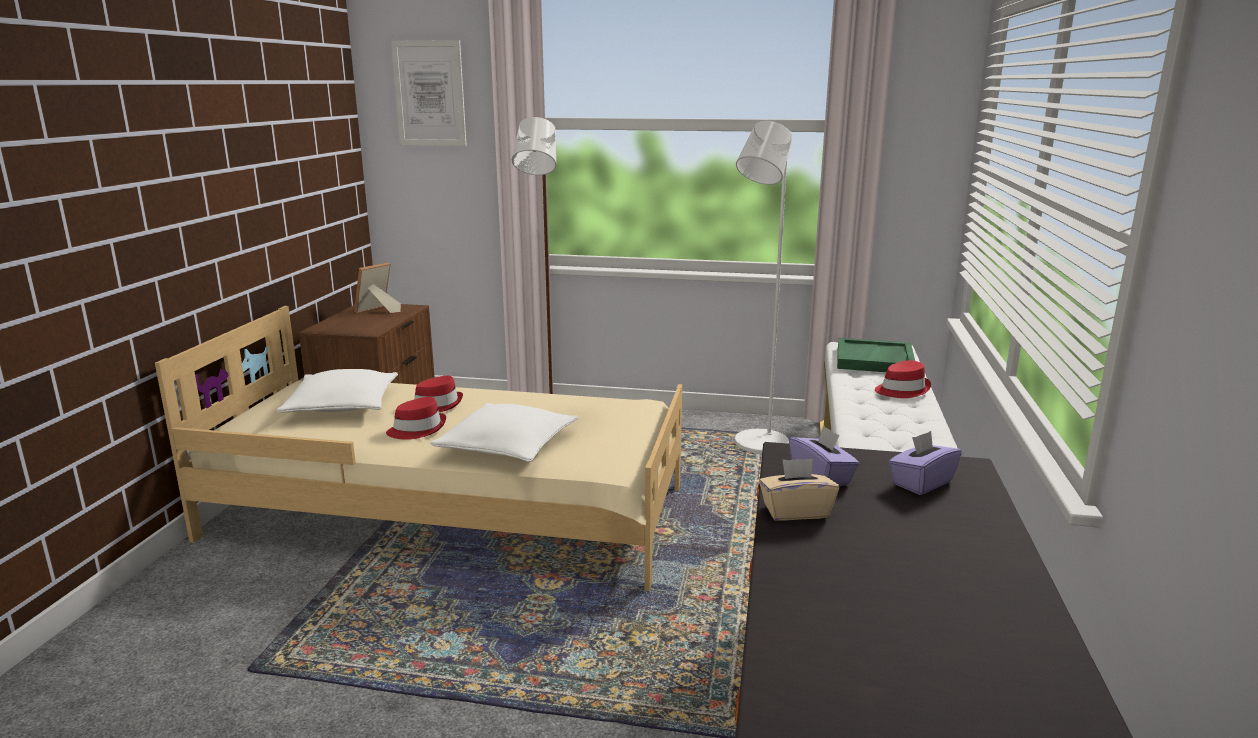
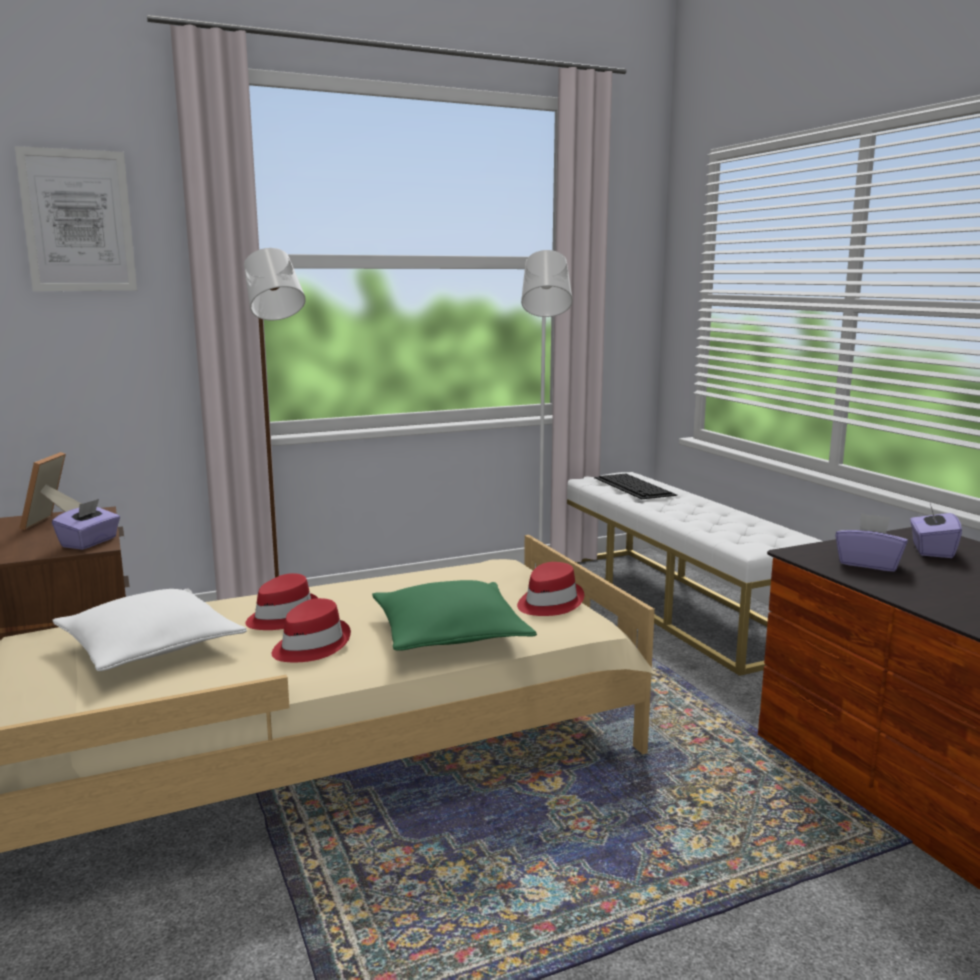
camera: 35 degrees left, 5 degrees down
white pillow [430,403,578,462] -> green pillow [372,580,537,651]
beige tissue box [759,459,839,521] -> none
green tray [837,338,915,372] -> keyboard [594,474,677,499]
red hat [875,360,931,398] -> red hat moved to [517,562,584,616]
none -> purple tissue box [52,499,120,550]

